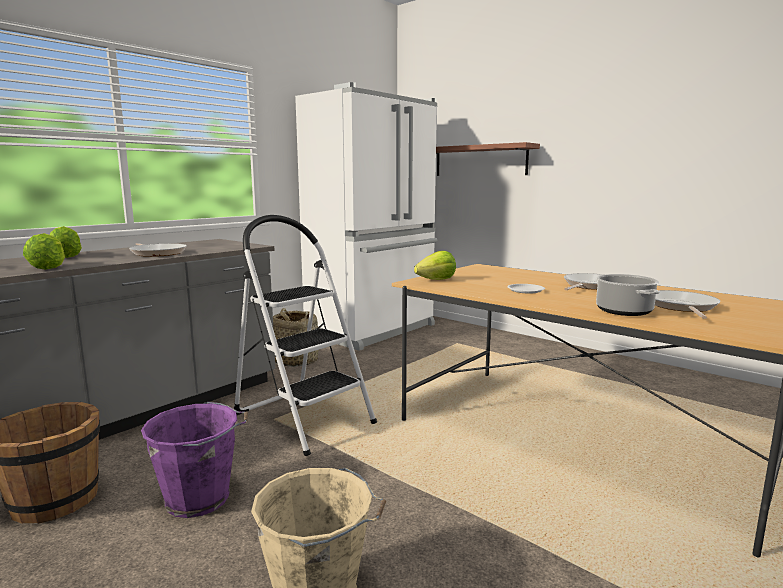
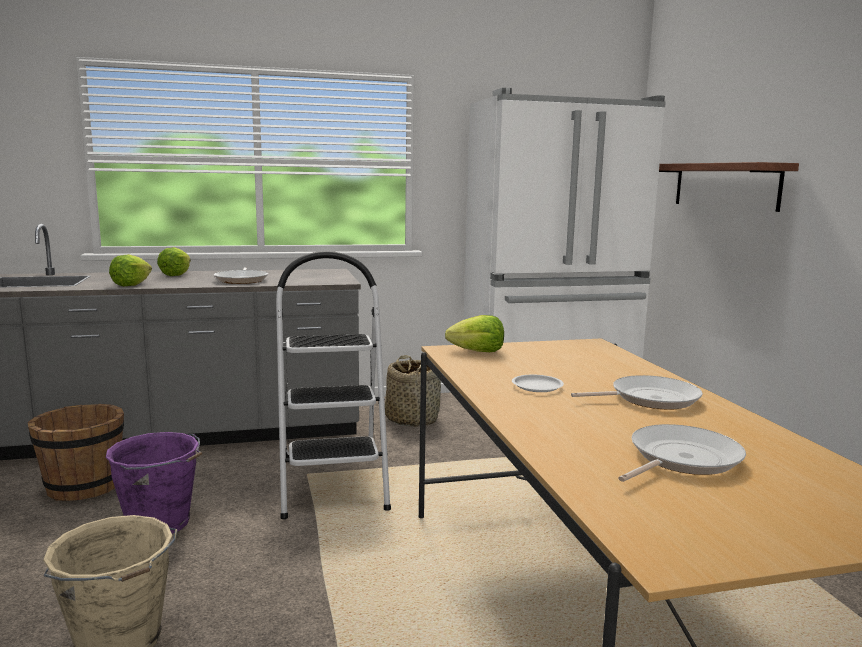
camera: 35 degrees right, 0 degrees up
cooking pot [596,274,660,316] -> none

